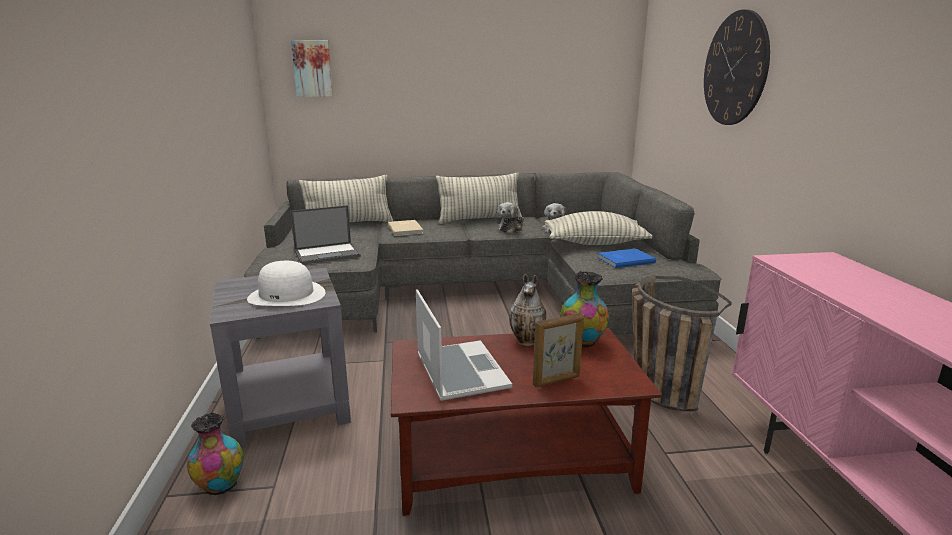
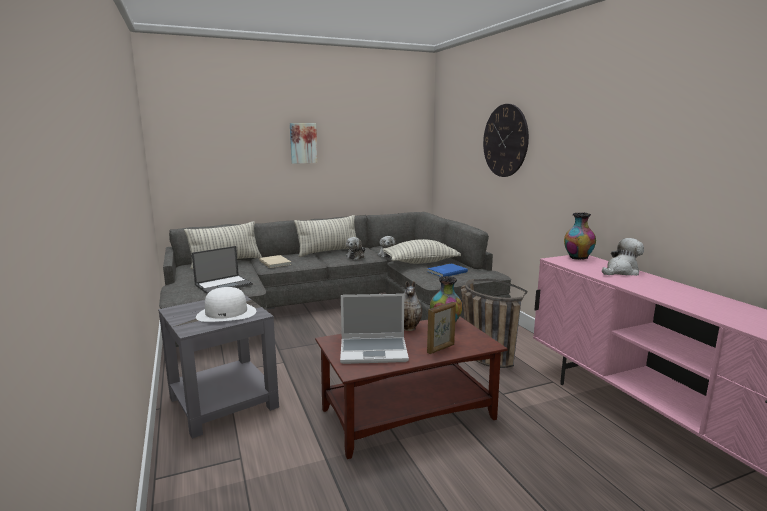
camera: 15 degrees left, 5 degrees down
vase [187,413,244,495] -> vase moved to [564,213,596,260]
picture [291,40,333,97] -> picture moved to [290,123,318,164]
laptop [416,289,512,401] -> laptop turned 120 degrees clockwise [340,294,409,364]
none -> plush toy [602,238,644,276]

